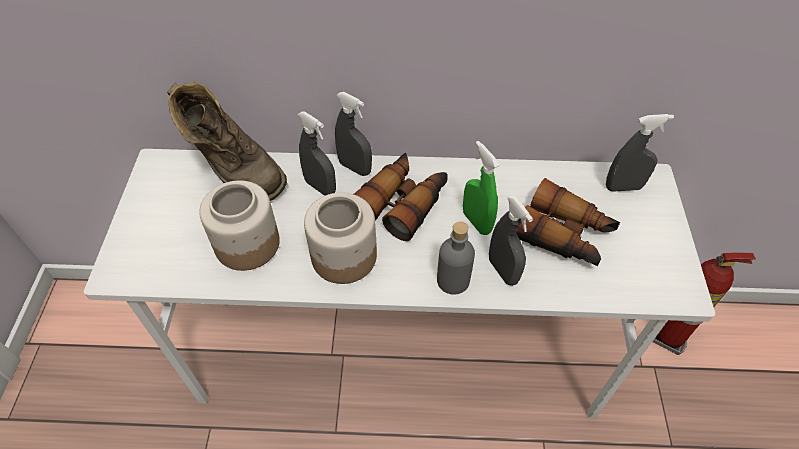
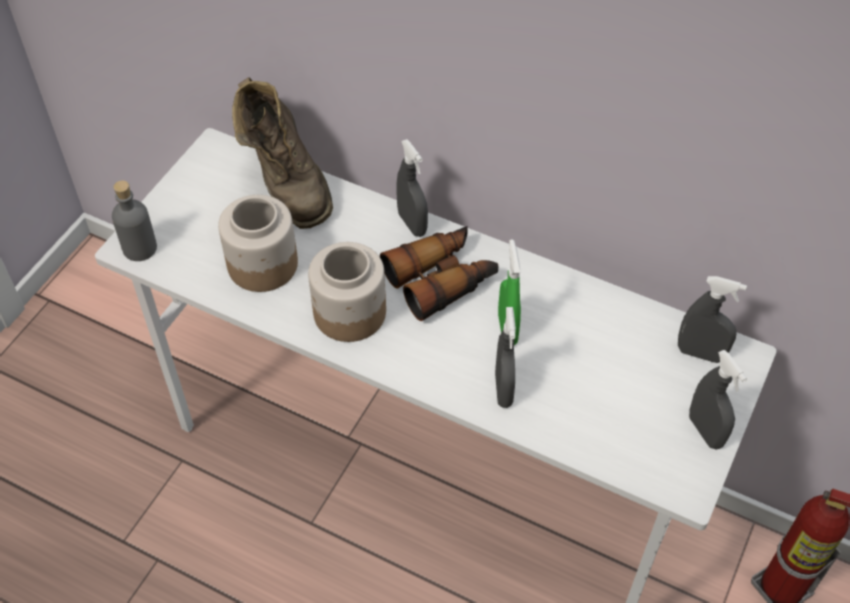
camera: 25 degrees right, 0 degrees up
grey spray bottle [298,112,336,196] -> grey spray bottle moved to [689,350,747,449]
grey bottle [437,221,475,295] -> grey bottle moved to [112,181,157,261]
binoculars [516,178,620,266] -> none

